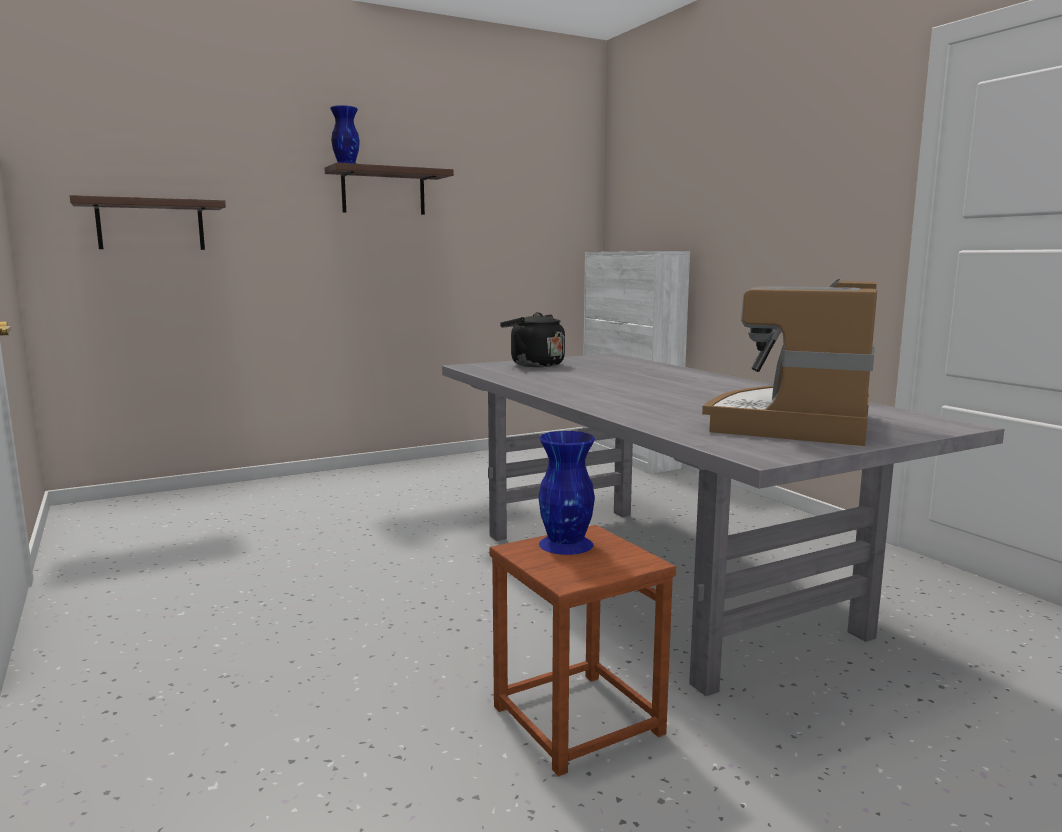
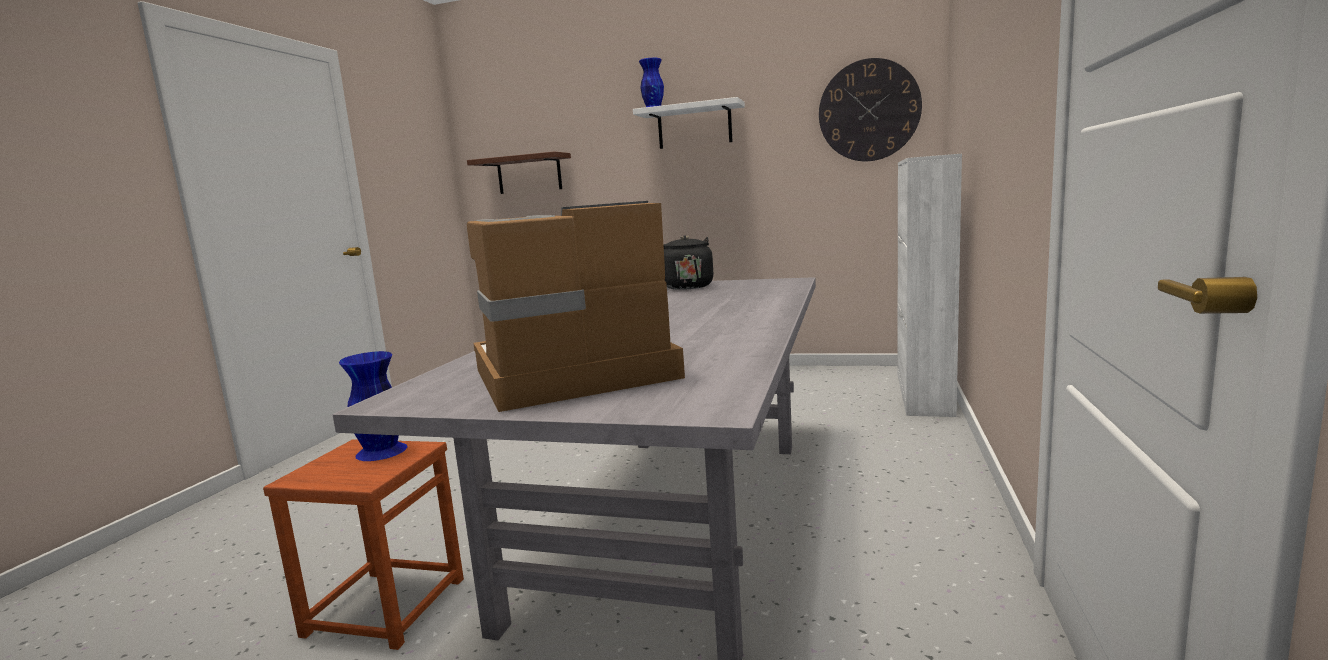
camera: 45 degrees right, 0 degrees up
brown shelf [325,163,454,215] -> white shelf [633,97,745,149]
none -> wall clock [819,58,922,161]

